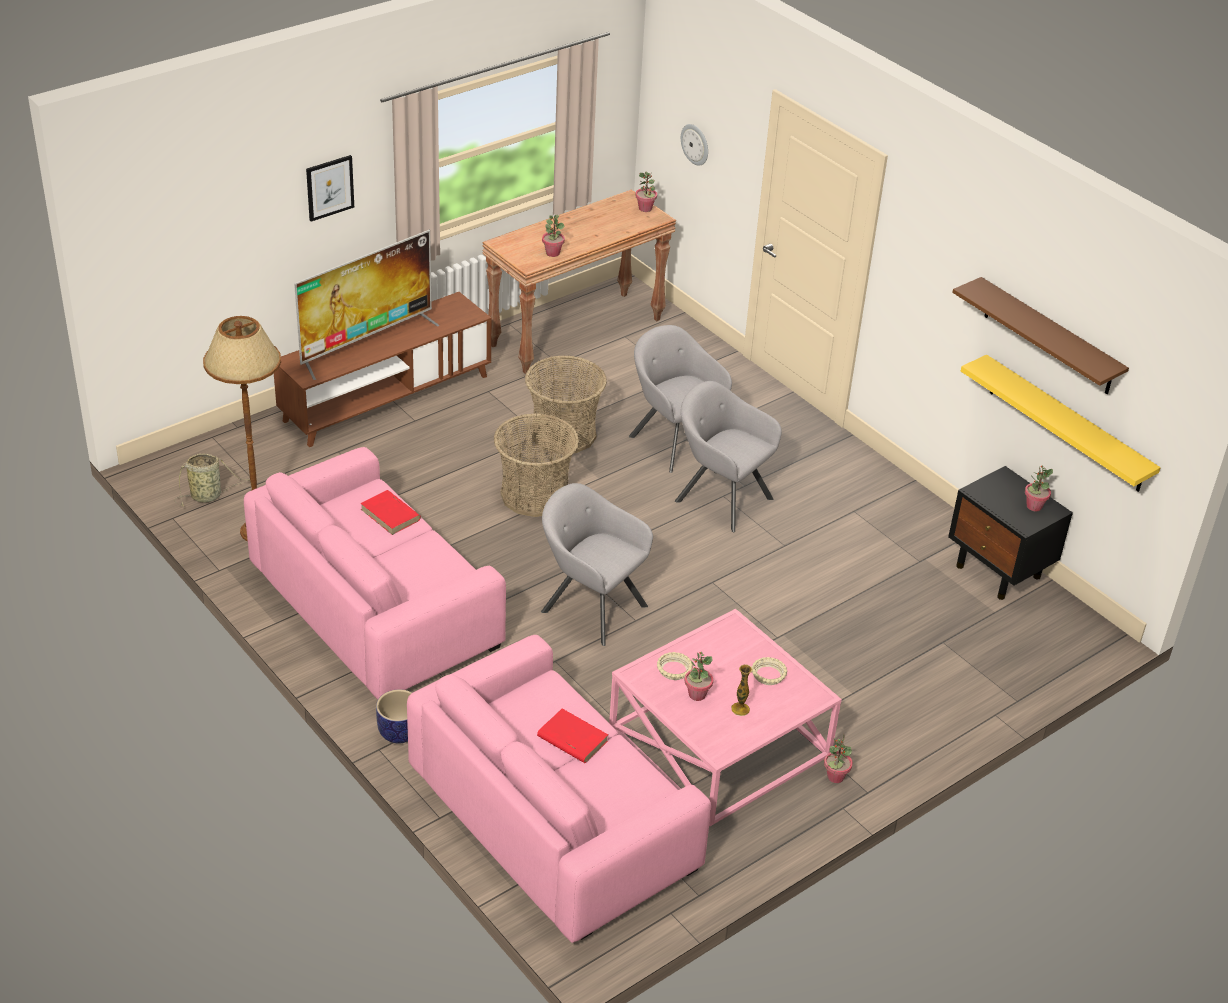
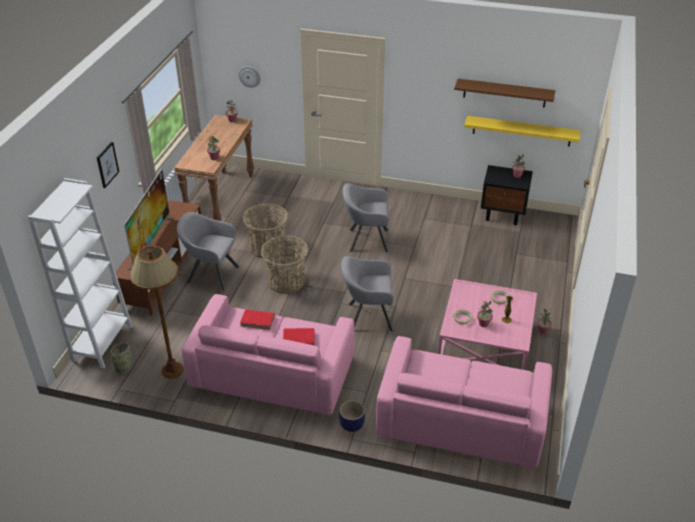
camera: 35 degrees left, 0 degrees up
red book [537,709,608,763] -> red book moved to [283,328,315,345]
grey armchair [629,325,732,473] -> grey armchair moved to [177,212,240,291]
none -> white bookcase [28,178,133,368]

